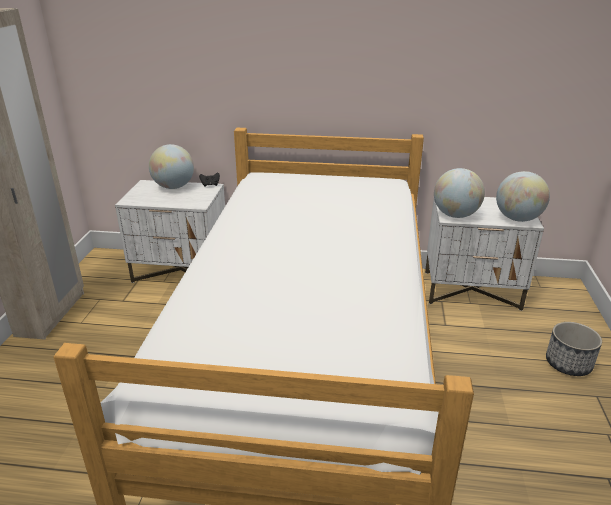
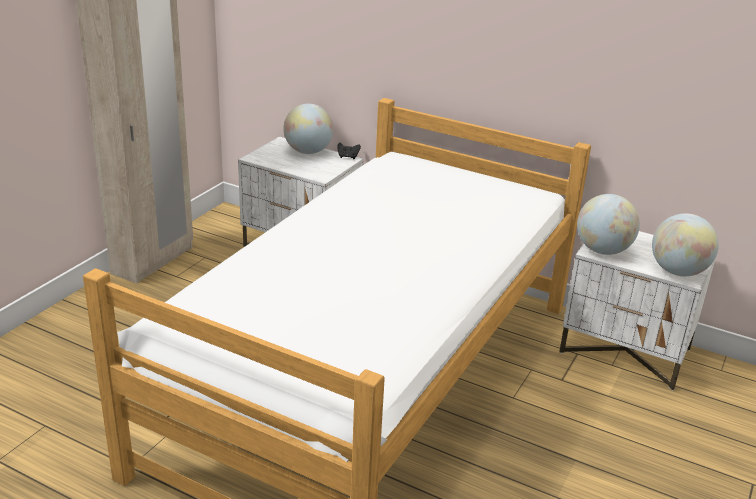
camera: 20 degrees right, 0 degrees up
planter [546,322,602,376] -> none

